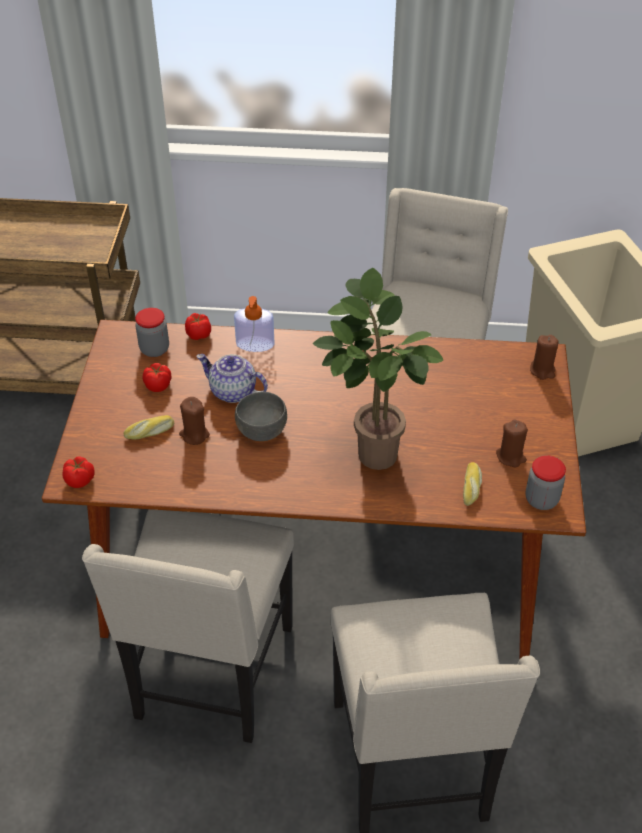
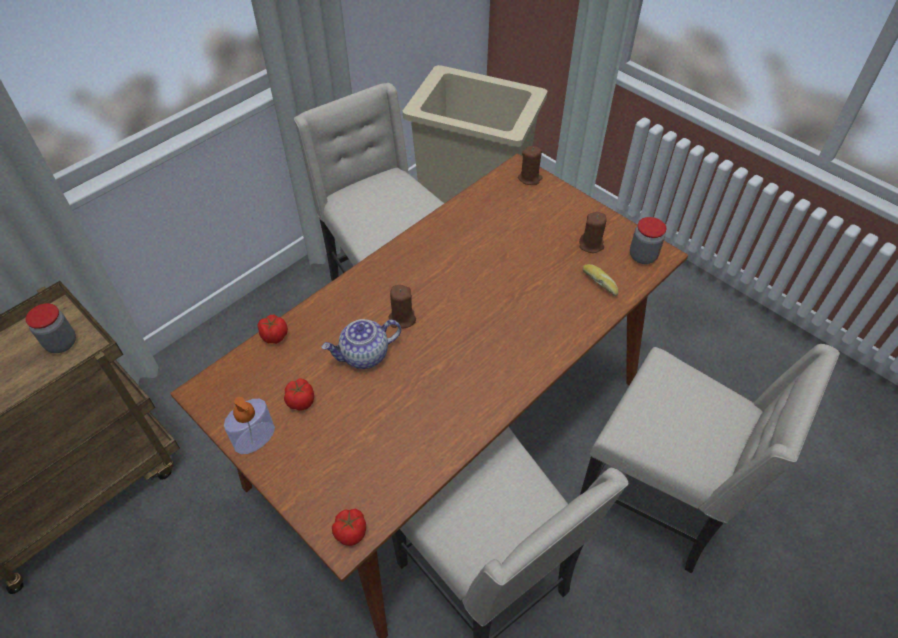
camera: 50 degrees left, 5 degrees up
bread [124,415,174,440] -> none
jar [135,308,169,357] -> jar moved to [26,303,76,353]
brown candle [179,397,210,445] -> brown candle moved to [389,285,416,328]
soap dispenser [234,296,275,352] -> soap dispenser moved to [224,397,275,454]
grey bowl [235,392,287,441] -> none
potted plant [313,268,443,470] -> none

